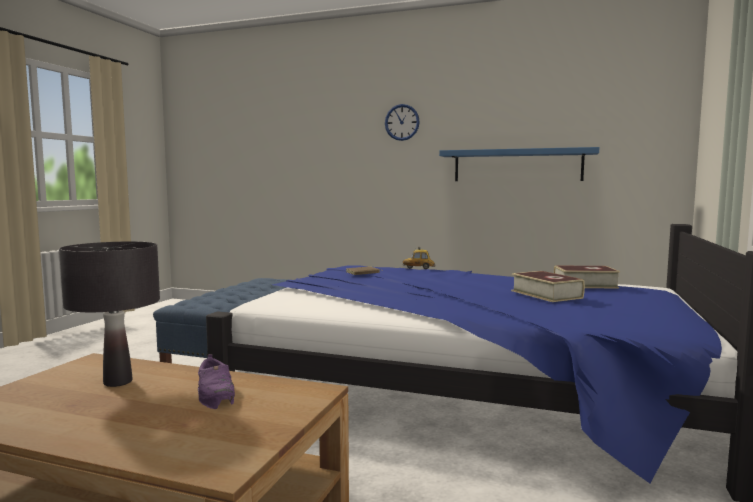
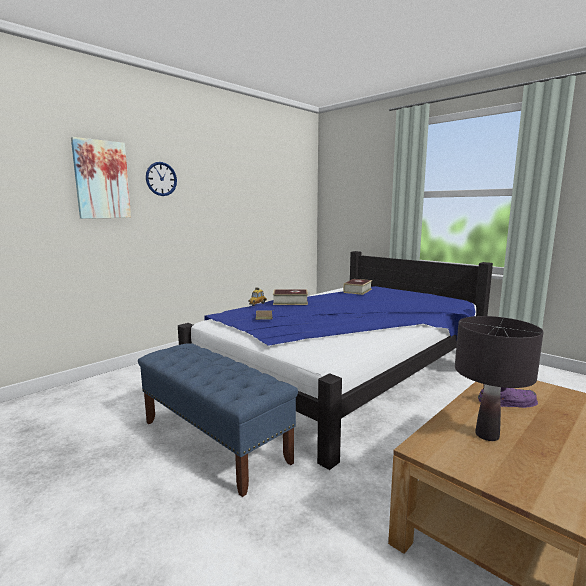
camera: 65 degrees left, 5 degrees up
blue shelf [439,147,599,181] -> none
book [511,271,585,302] -> book moved to [273,289,308,305]
none -> picture [71,137,131,219]

